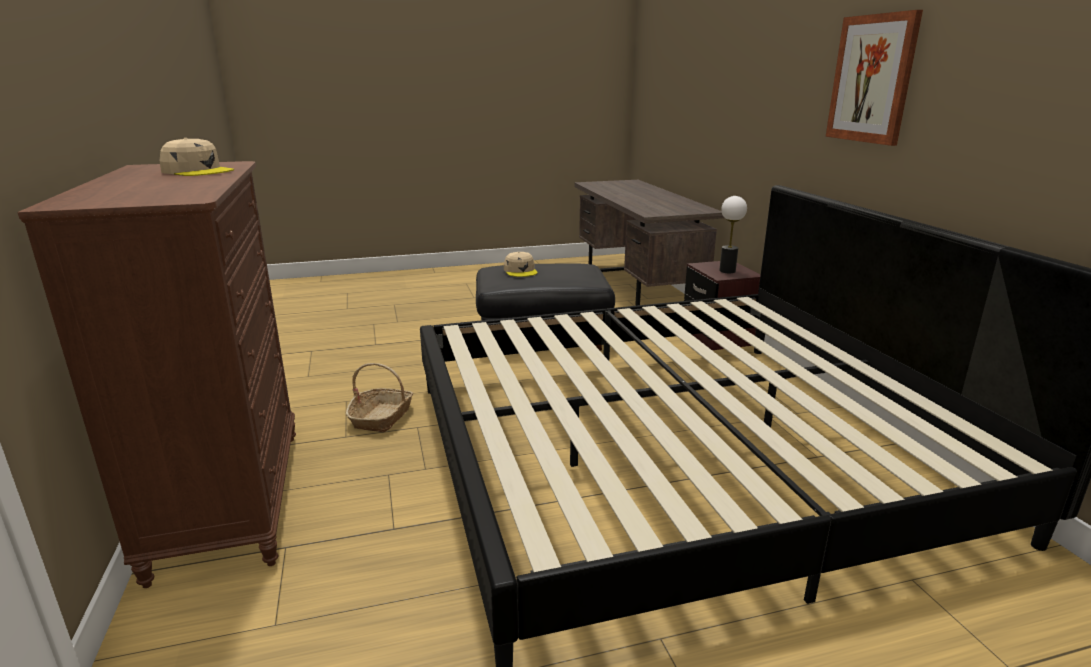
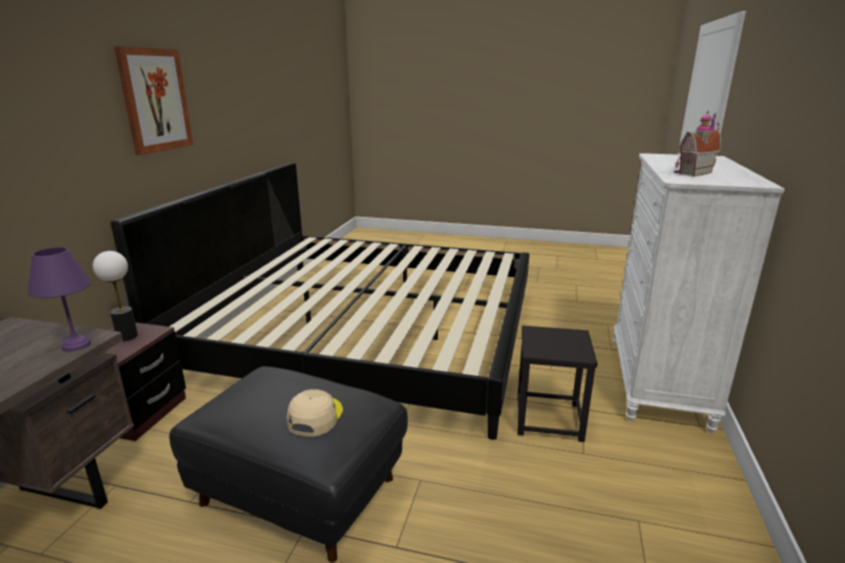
camera: 150 degrees left, 0 degrees up
brown dresser [17,161,296,588] -> white dresser [613,153,785,433]
beige cap [160,138,234,176] -> toy house [675,110,721,177]
basket [346,363,413,433] -> black stool [517,326,597,442]
none -> purple table lamp [28,247,91,352]

